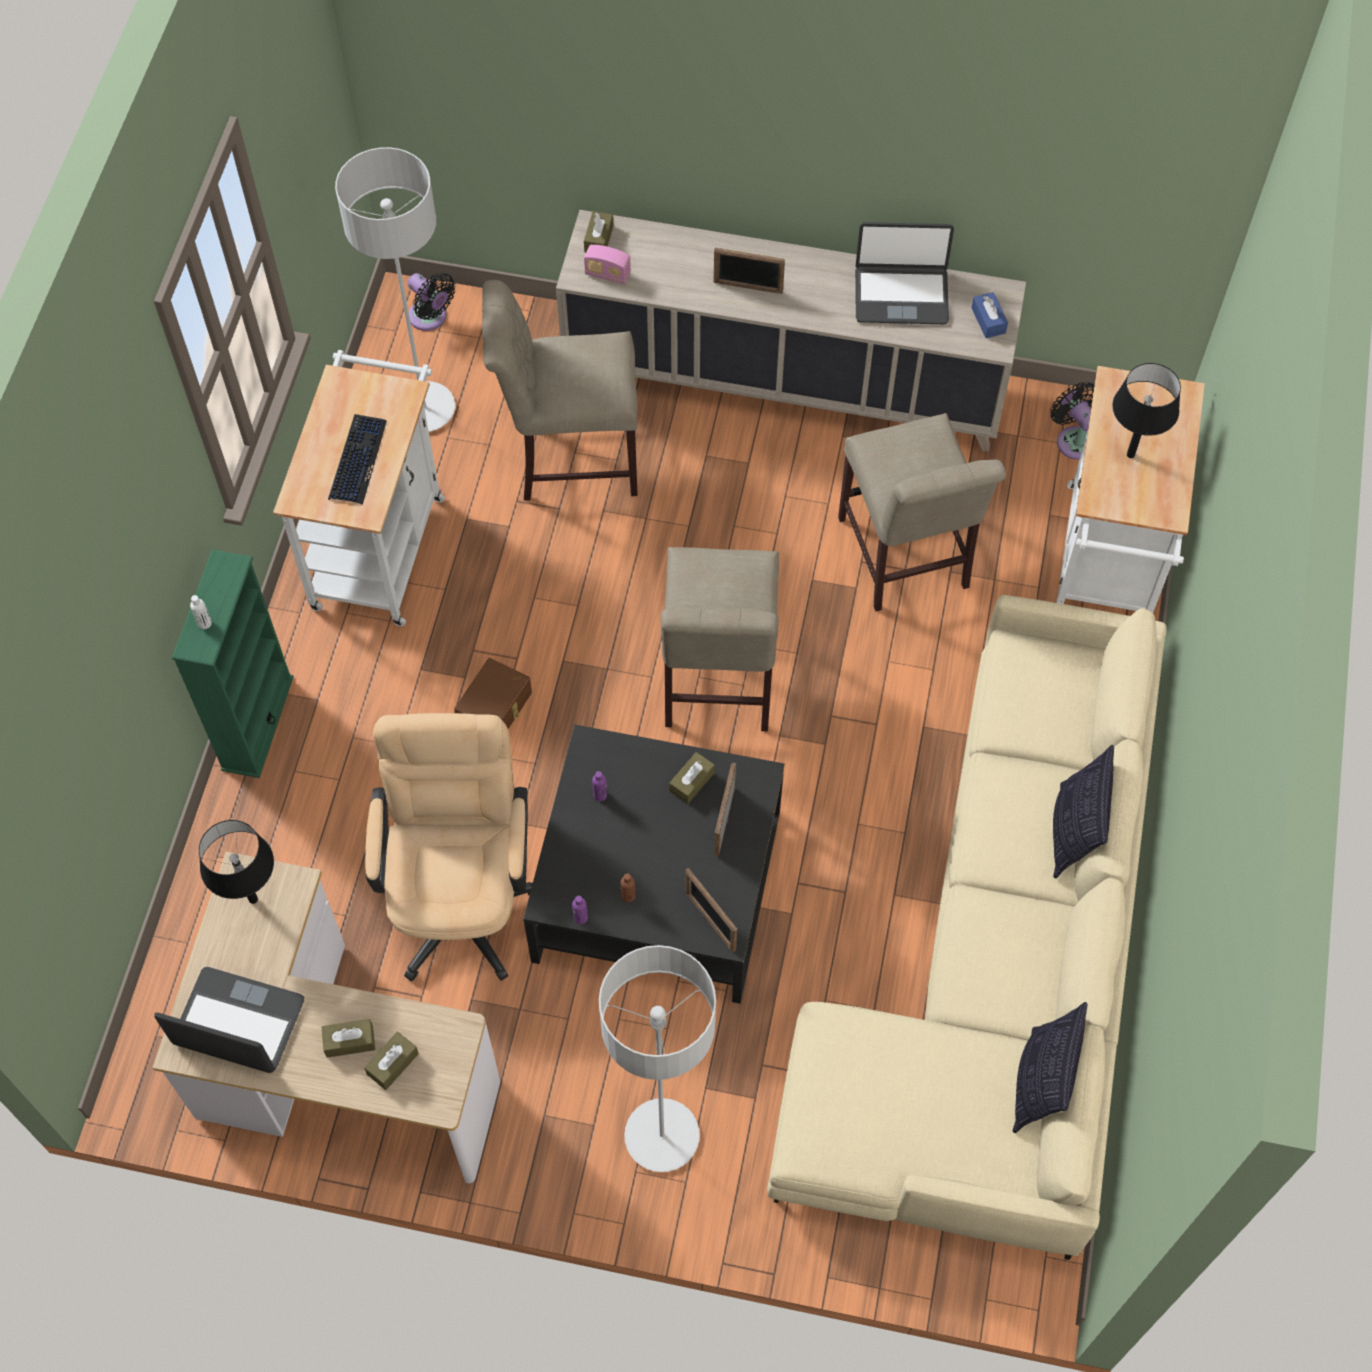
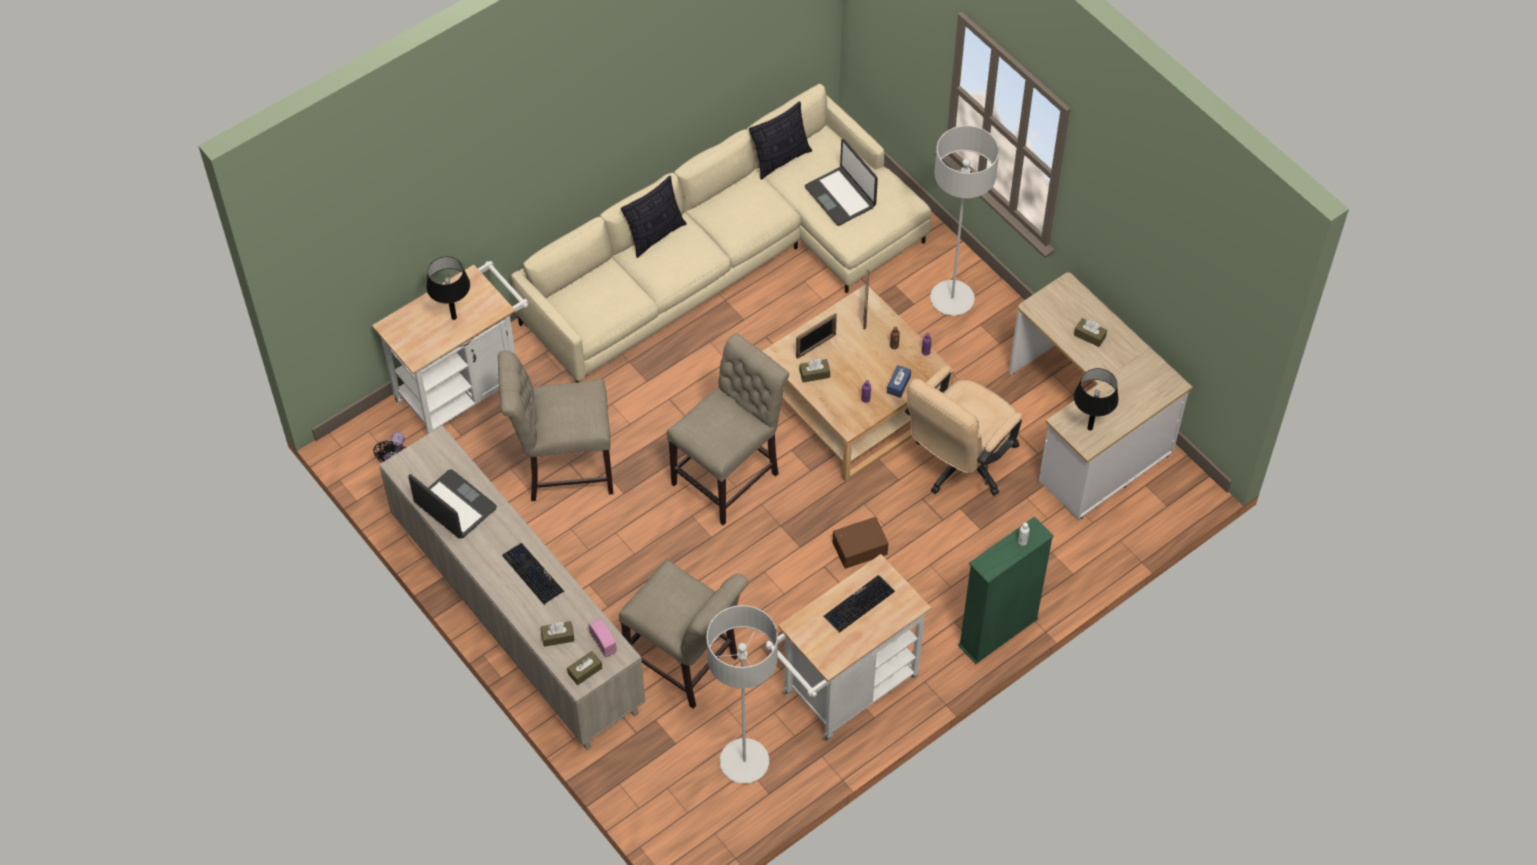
camera: 140 degrees left, 5 degrees down
laptop [154,967,304,1073] -> laptop moved to [805,139,878,226]
brown tissue box [364,1031,419,1090] -> brown tissue box moved to [541,621,574,647]
black fan [408,273,455,331] -> none
black coffee table [523,725,785,1004] -> beige coffee table [763,284,954,482]
picture frame [714,248,785,294] -> keyboard [502,543,565,605]
beige chair [838,413,1006,611] -> beige chair turned 120 degrees counterclockwise [498,351,613,501]
blue tissue box [972,292,1008,338] -> blue tissue box moved to [887,365,911,398]

